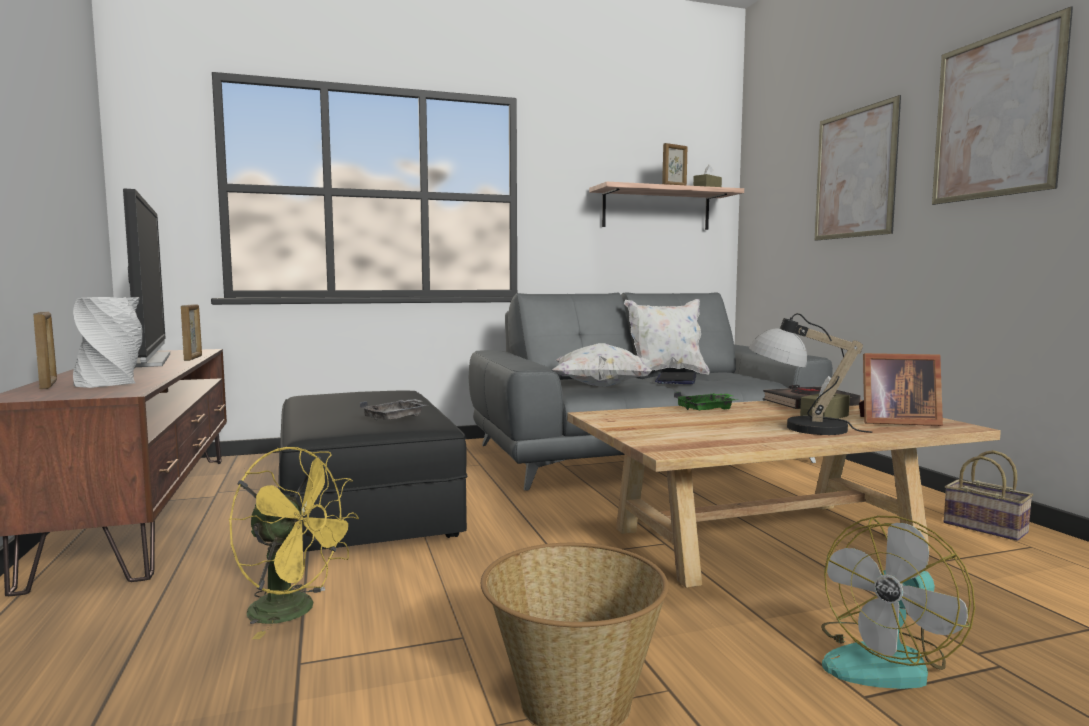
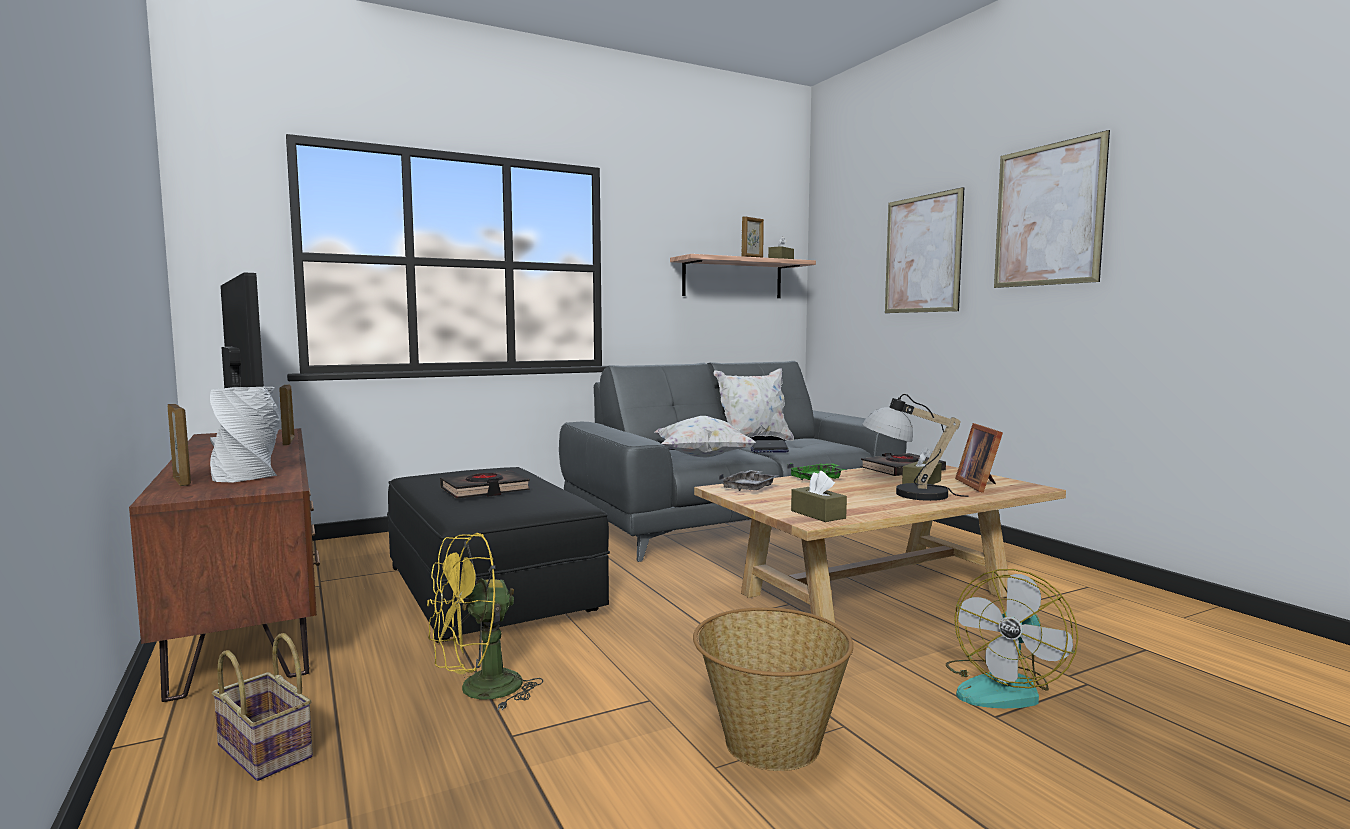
camera: 10 degrees left, 0 degrees up
yellow fan [229,447,359,639] -> yellow fan turned 135 degrees clockwise [427,533,543,710]
grey tray [360,399,427,420] -> grey tray moved to [719,470,779,491]
picture frame [859,353,943,426] -> picture frame turned 90 degrees clockwise [955,423,1003,493]
basket [944,450,1033,541] -> basket moved to [212,633,313,781]
none -> black book [440,470,530,499]
none -> brown tissue box [791,471,847,522]

